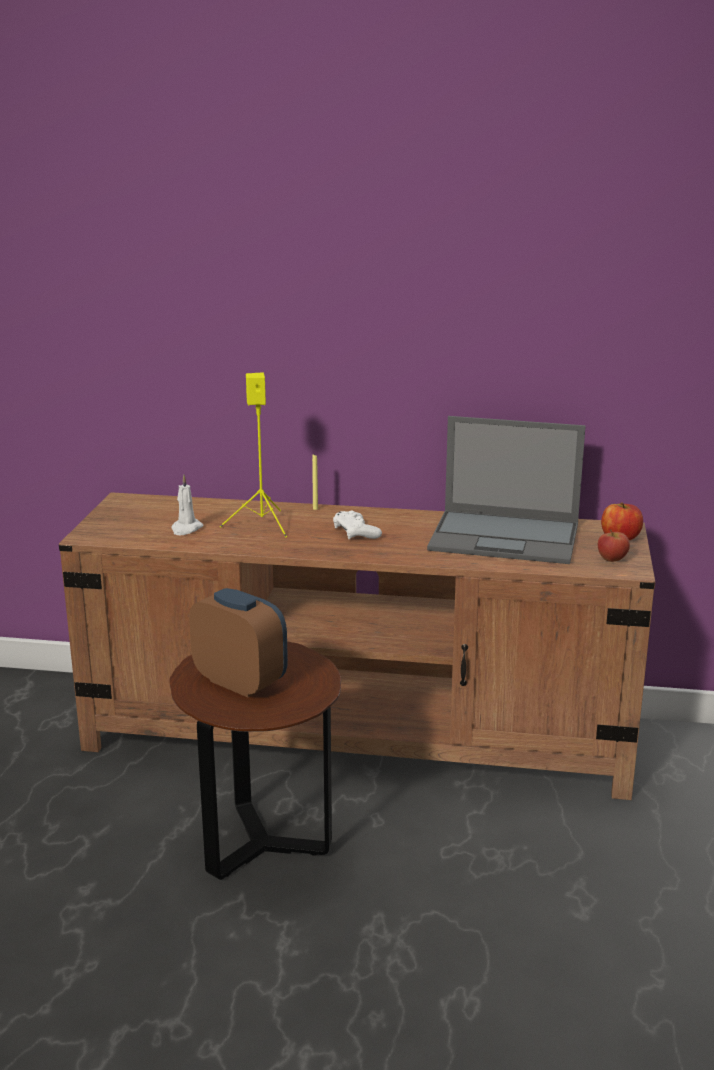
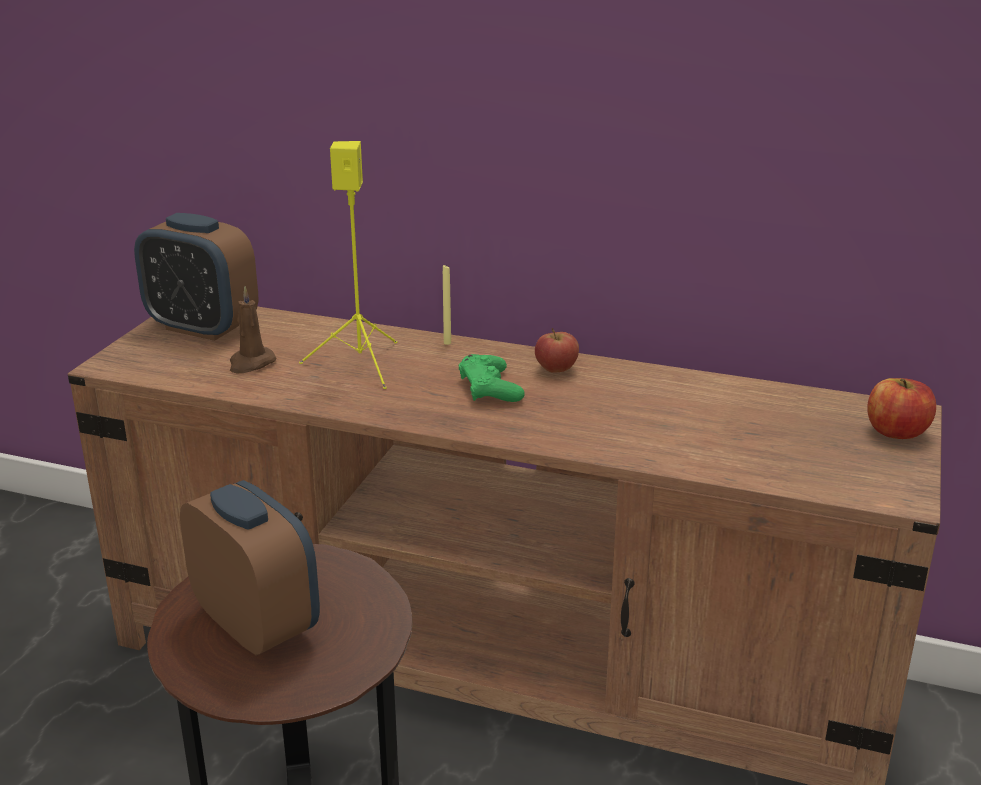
camera: 10 degrees right, 5 degrees up
white candle [171,475,203,535] -> brown candle [230,286,276,373]
white game controller [333,510,382,539] -> green game controller [459,354,525,402]
laptop [427,416,586,564] -> none
apple [598,529,630,562] -> apple moved to [535,328,579,373]
none -> alarm clock [134,213,258,341]

